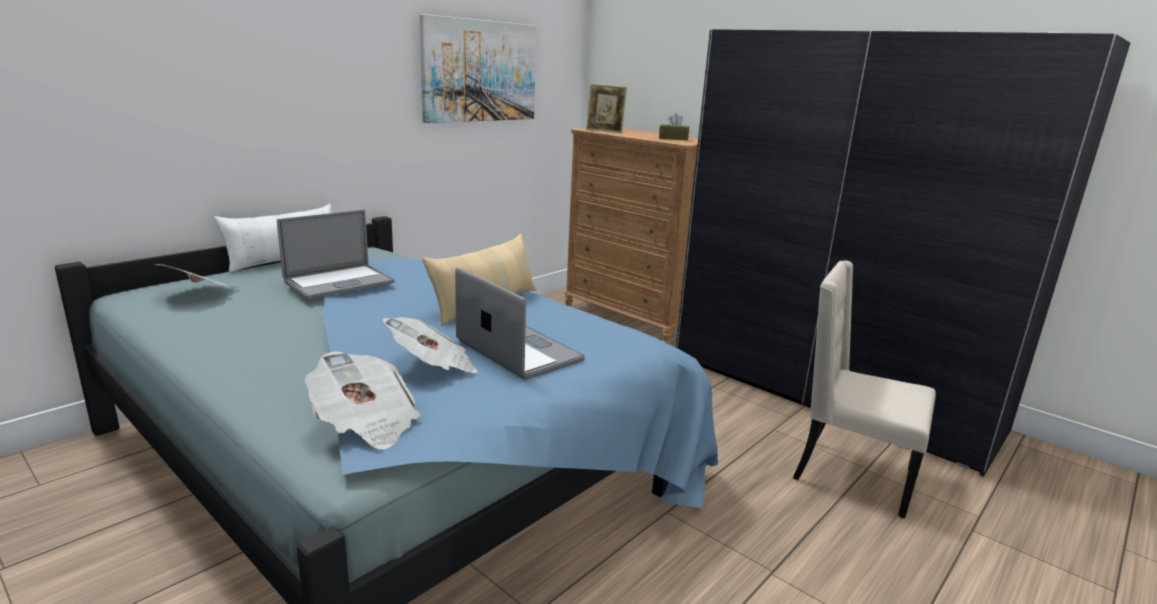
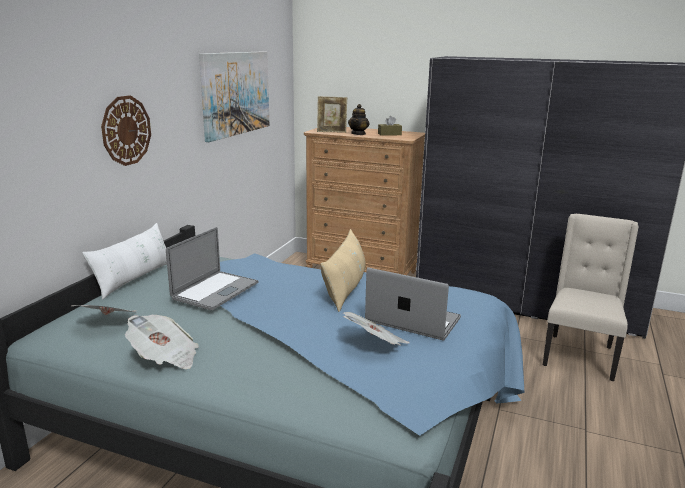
camera: 20 degrees left, 0 degrees up
newspaper [305,351,421,449] -> newspaper moved to [125,315,198,369]
beige chair [793,261,936,518] -> beige chair turned 105 degrees clockwise [543,214,638,381]
none -> wall clock [101,95,151,166]
none -> teapot [348,104,369,135]

